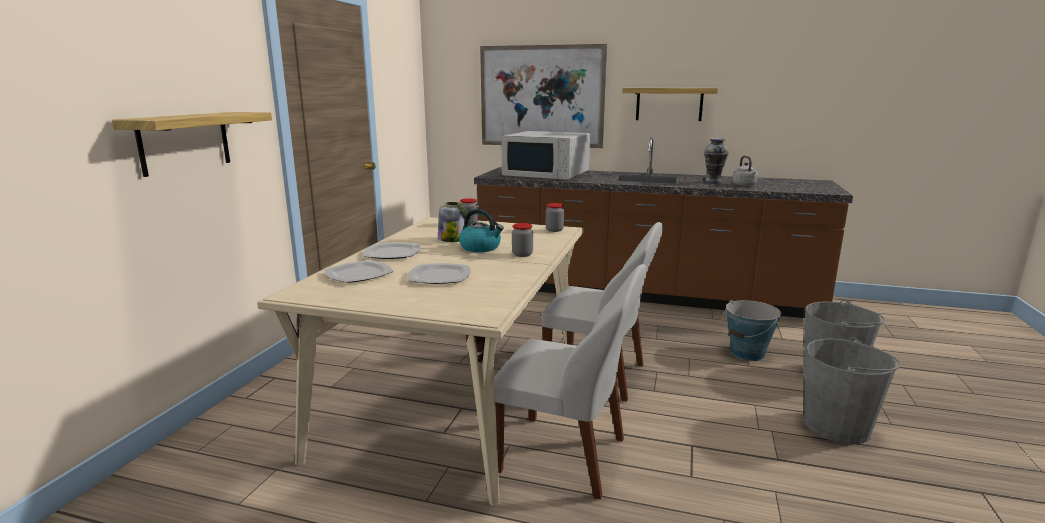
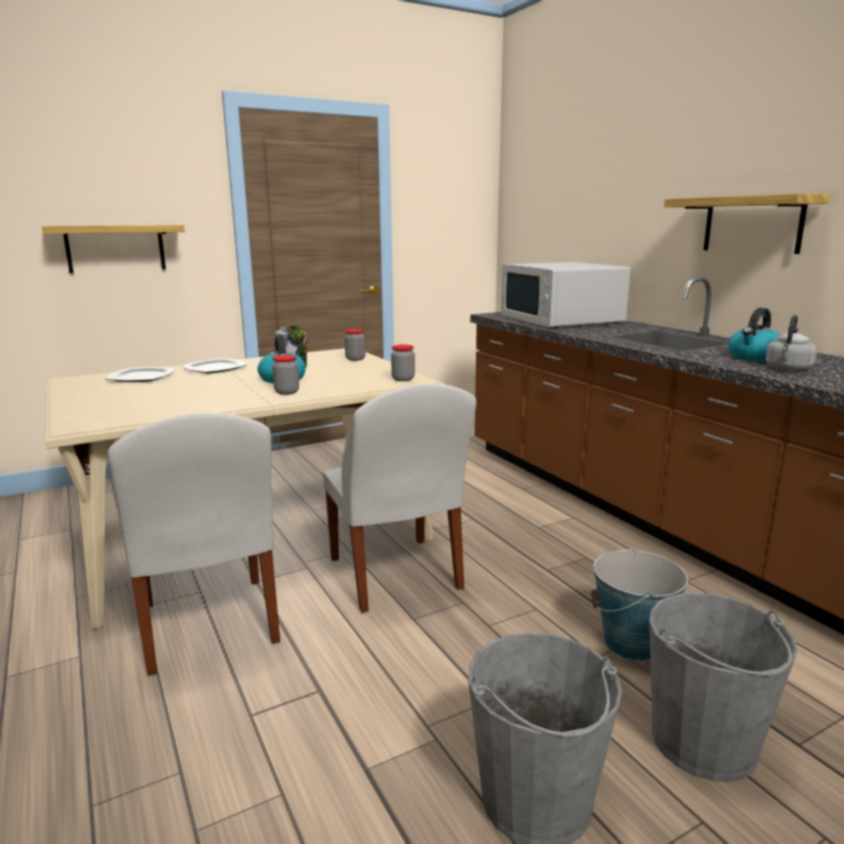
camera: 45 degrees right, 0 degrees up
plate [407,263,471,284] -> none
picture [480,44,607,148] -> none
vase [703,138,729,184] -> kettle [728,308,780,361]

